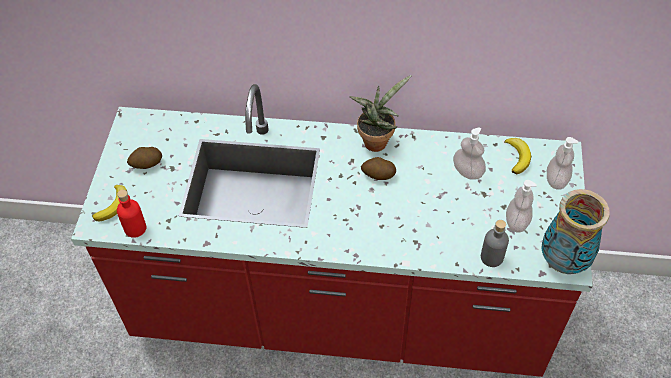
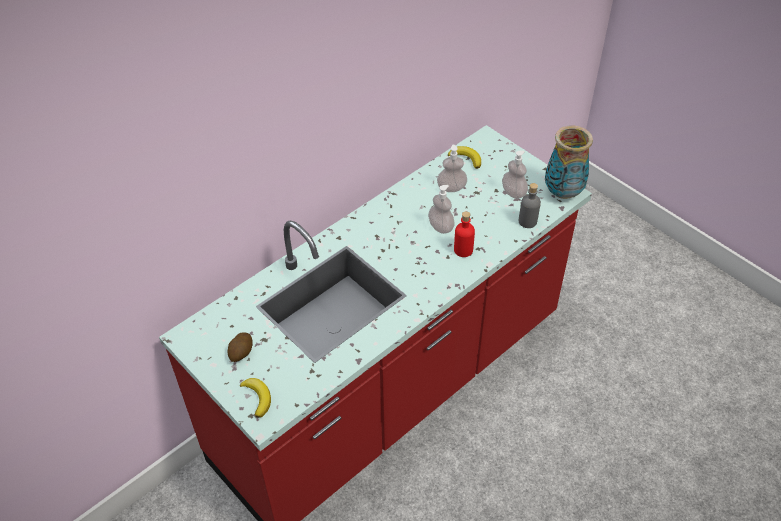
camera: 50 degrees left, 5 degrees down
red bottle [117,190,146,238] -> red bottle moved to [454,211,475,257]
potted plant [349,75,412,152] -> none
potato [361,157,396,180] -> none
soap dispenser [547,137,578,190] -> soap dispenser moved to [428,185,455,234]

